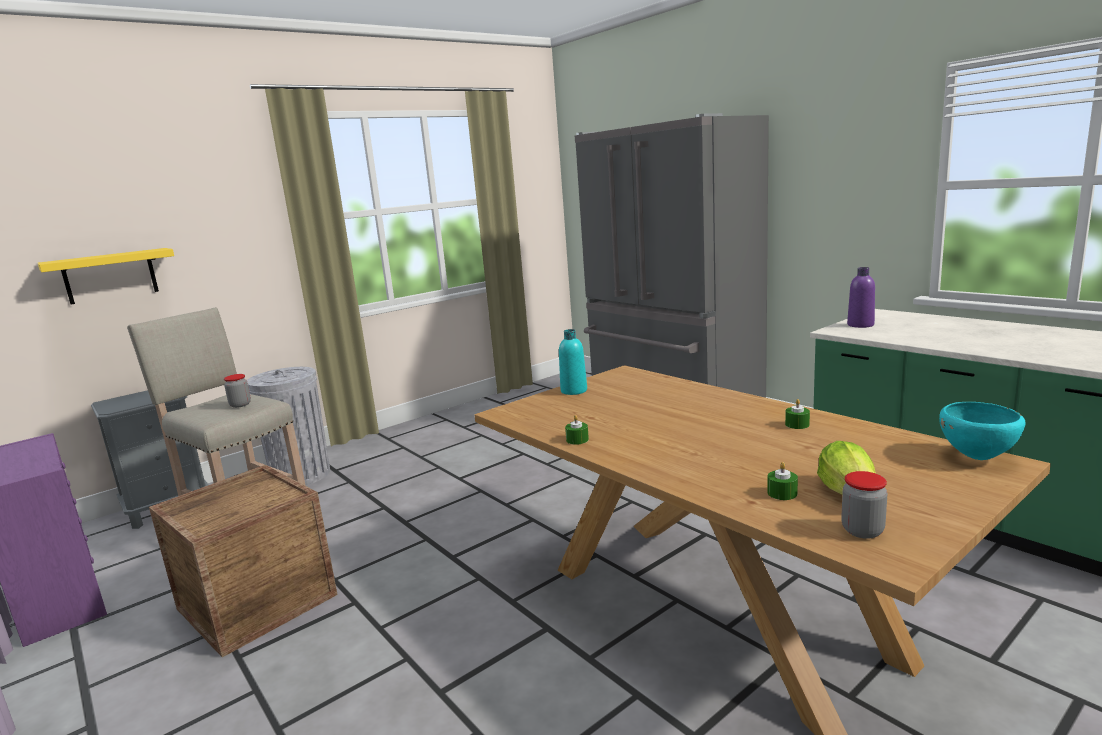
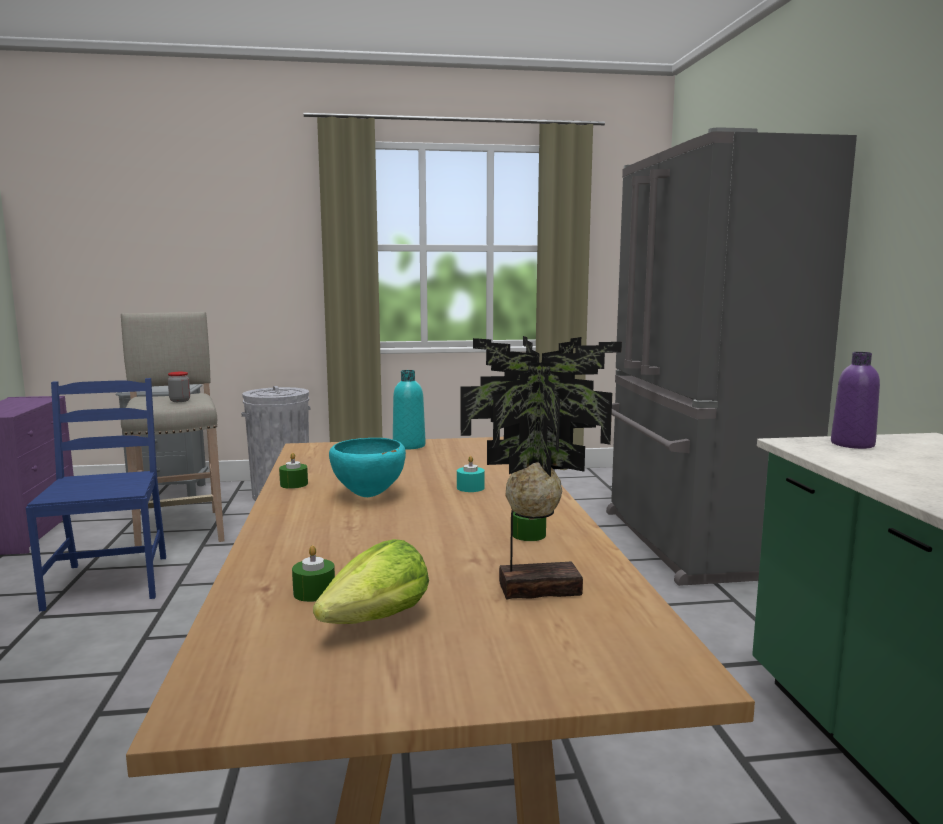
camera: 30 degrees right, 5 degrees down
yellow shelf [38,248,174,305] -> none
crate [149,465,338,657] -> blue chair [26,378,166,611]
jar [841,471,887,539] -> none
turquoise bowl [939,402,1026,460] -> turquoise bowl moved to [329,438,406,497]
none -> turquoise candle [457,456,485,492]
none -> potted plant [460,336,622,600]

